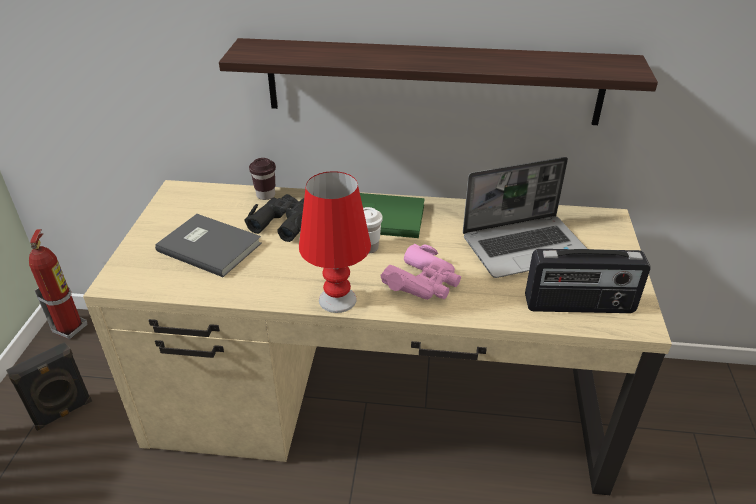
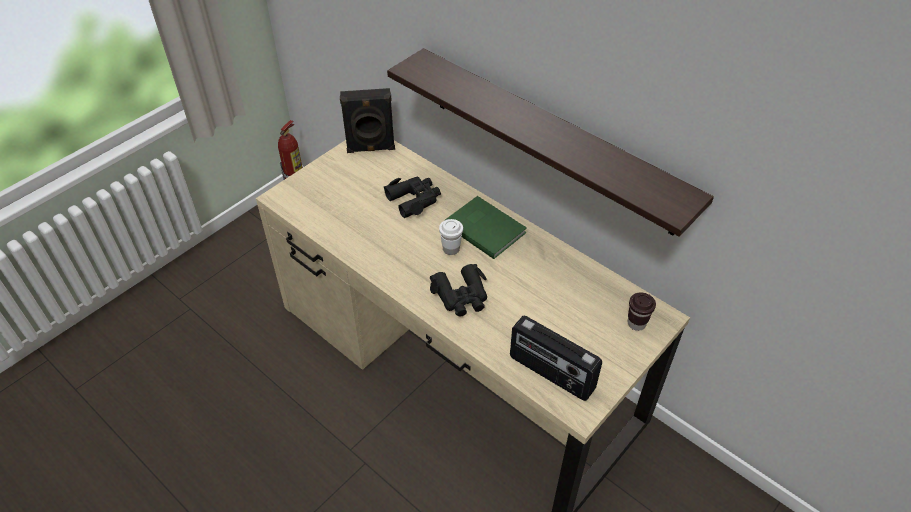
camera: 35 degrees right, 10 degrees up
black speaker [6,342,92,431] -> black speaker moved to [340,88,395,153]
grey book [155,214,262,277] -> none
brown cup [249,158,276,200] -> brown cup moved to [628,292,656,331]
red table lamp [299,171,371,313] -> none
pink binoculars [381,244,461,300] -> black binoculars [430,264,487,317]
laptop [463,157,587,278] -> none

